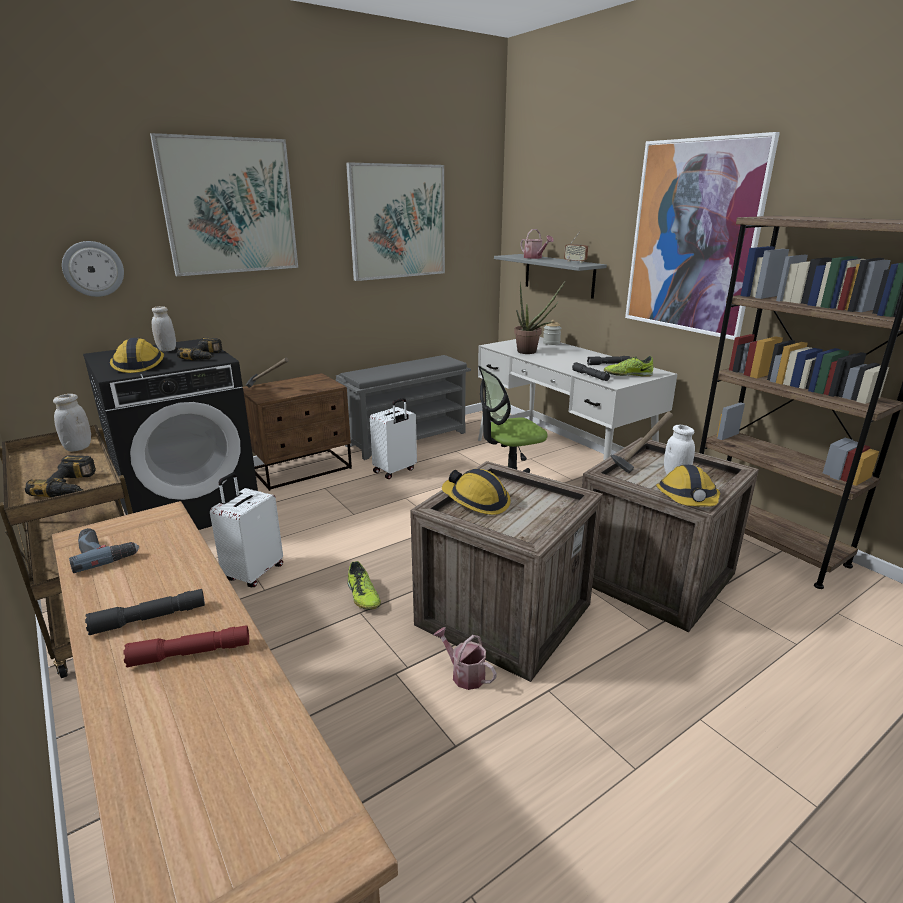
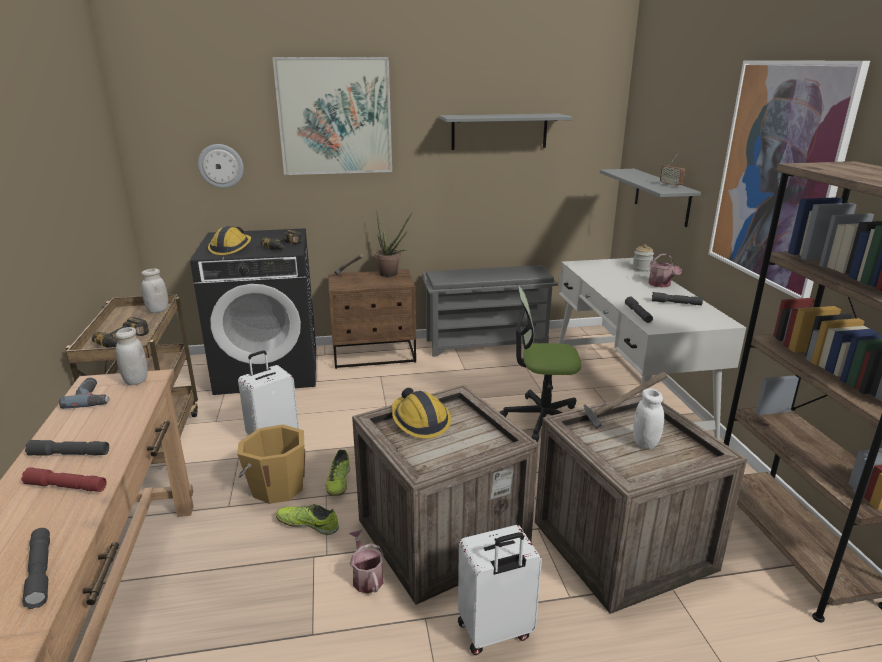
camera: 25 degrees right, 0 degrees up
white jar [152,306,176,351] -> white jar moved to [116,327,148,385]
picture [346,162,445,281] -> grey shelf [439,114,572,150]
white suitcase [370,398,417,479] -> white suitcase moved to [458,525,542,655]
potted plant [514,280,566,354] -> potted plant moved to [375,209,413,277]
watering can [520,229,554,259] -> watering can moved to [648,254,682,287]
shoe [604,356,653,377] -> shoe moved to [276,504,339,535]
hard hat [656,465,720,507] -> none
none -> grey flashlight [22,528,50,609]
none -> orange bucket [237,424,305,504]

